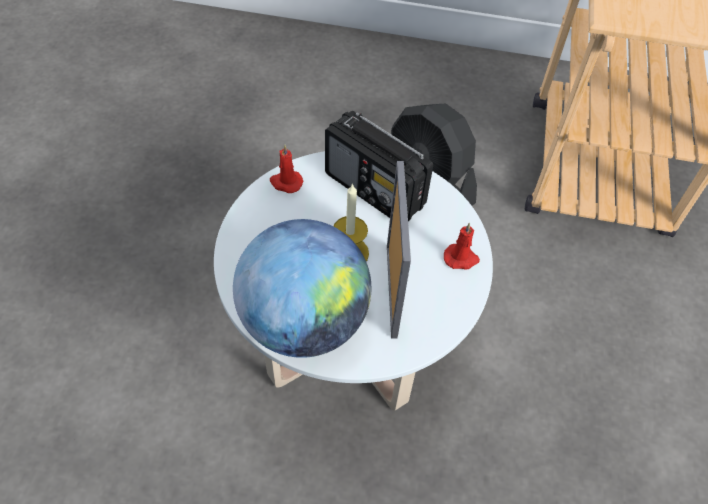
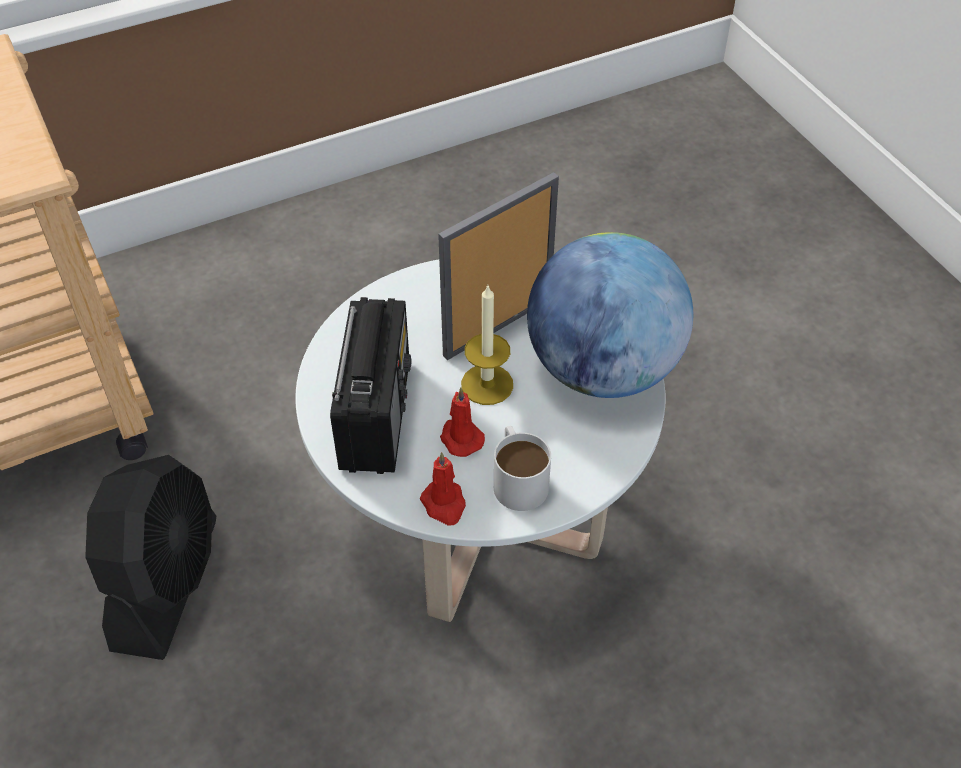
camera: 125 degrees left, 5 degrees down
red candle [444,223,480,270] -> red candle moved to [440,387,485,457]
none -> white mug [494,426,551,511]

